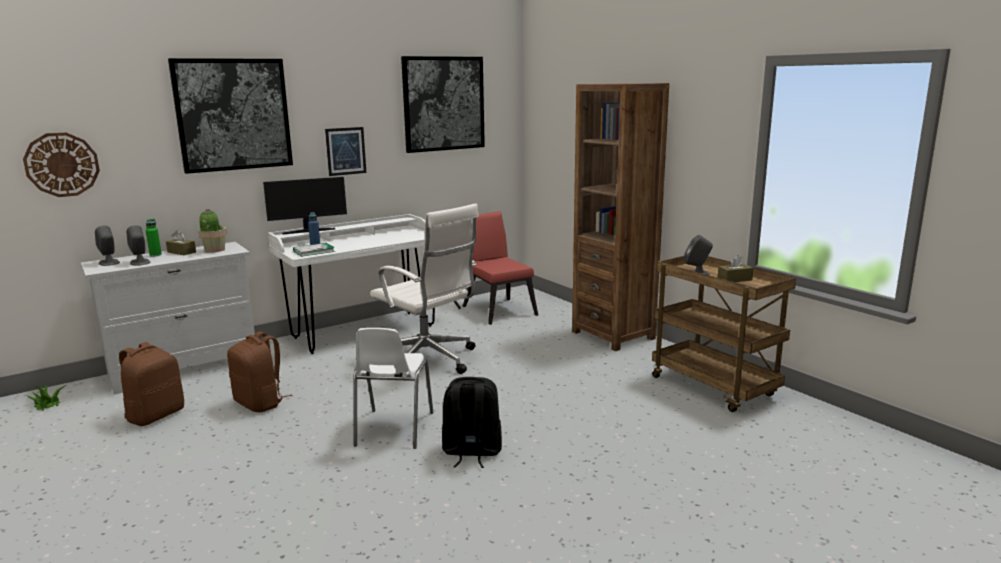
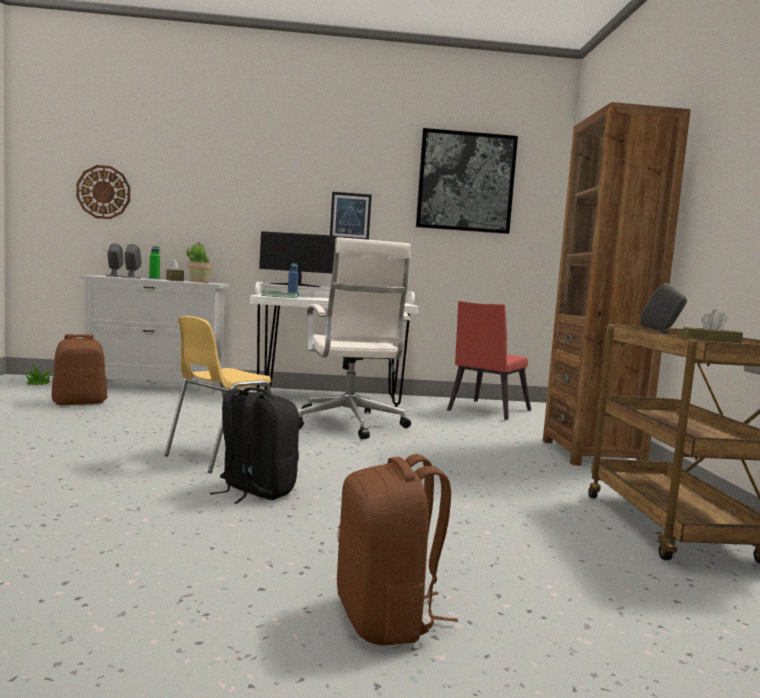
camera: 30 degrees right, 10 degrees down
picture [168,58,293,174] -> none
brown backpack [227,332,292,412] -> brown backpack moved to [337,454,458,646]
white chair [354,328,433,449] -> yellow chair [164,316,271,473]
red chair [463,211,538,325] -> red chair turned 150 degrees counterclockwise [447,301,531,420]

